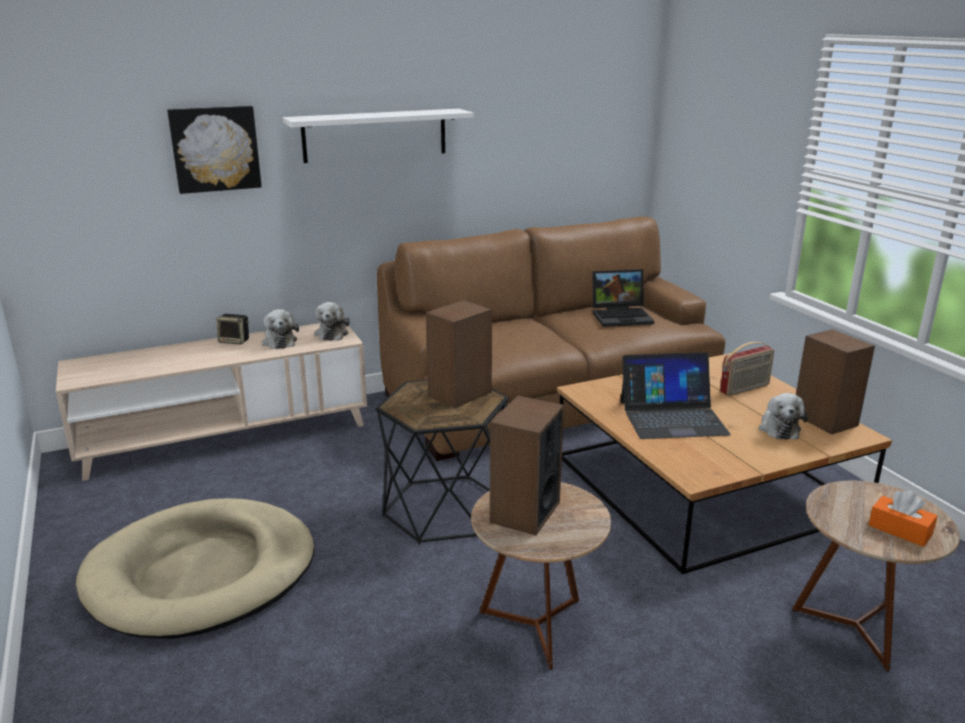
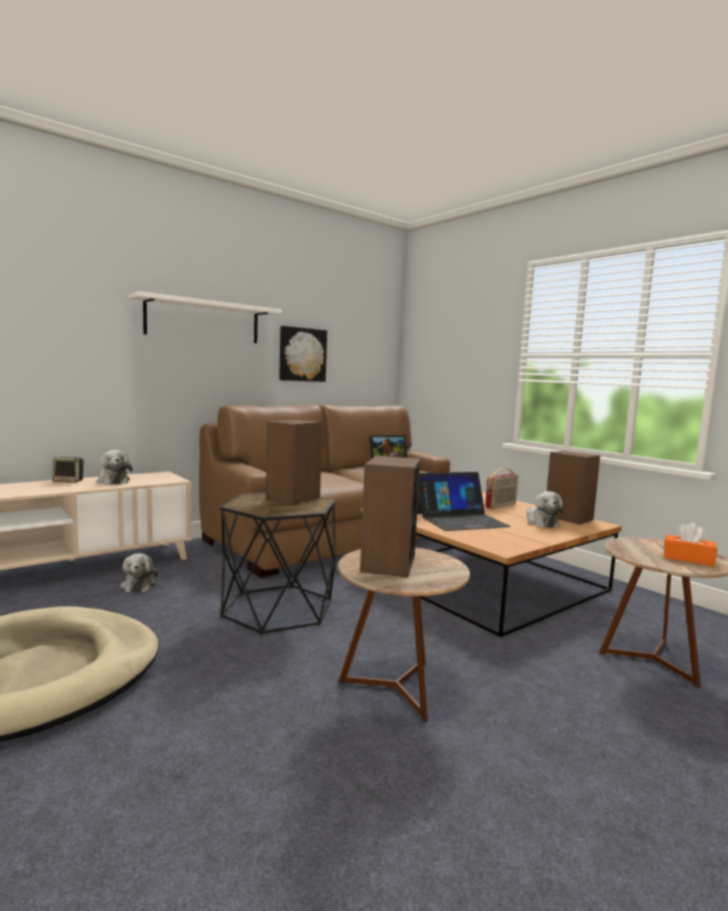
camera: 15 degrees left, 15 degrees down
picture [167,106,262,194] -> picture moved to [279,326,327,382]
plush toy [315,302,350,341] -> plush toy moved to [120,553,159,593]

